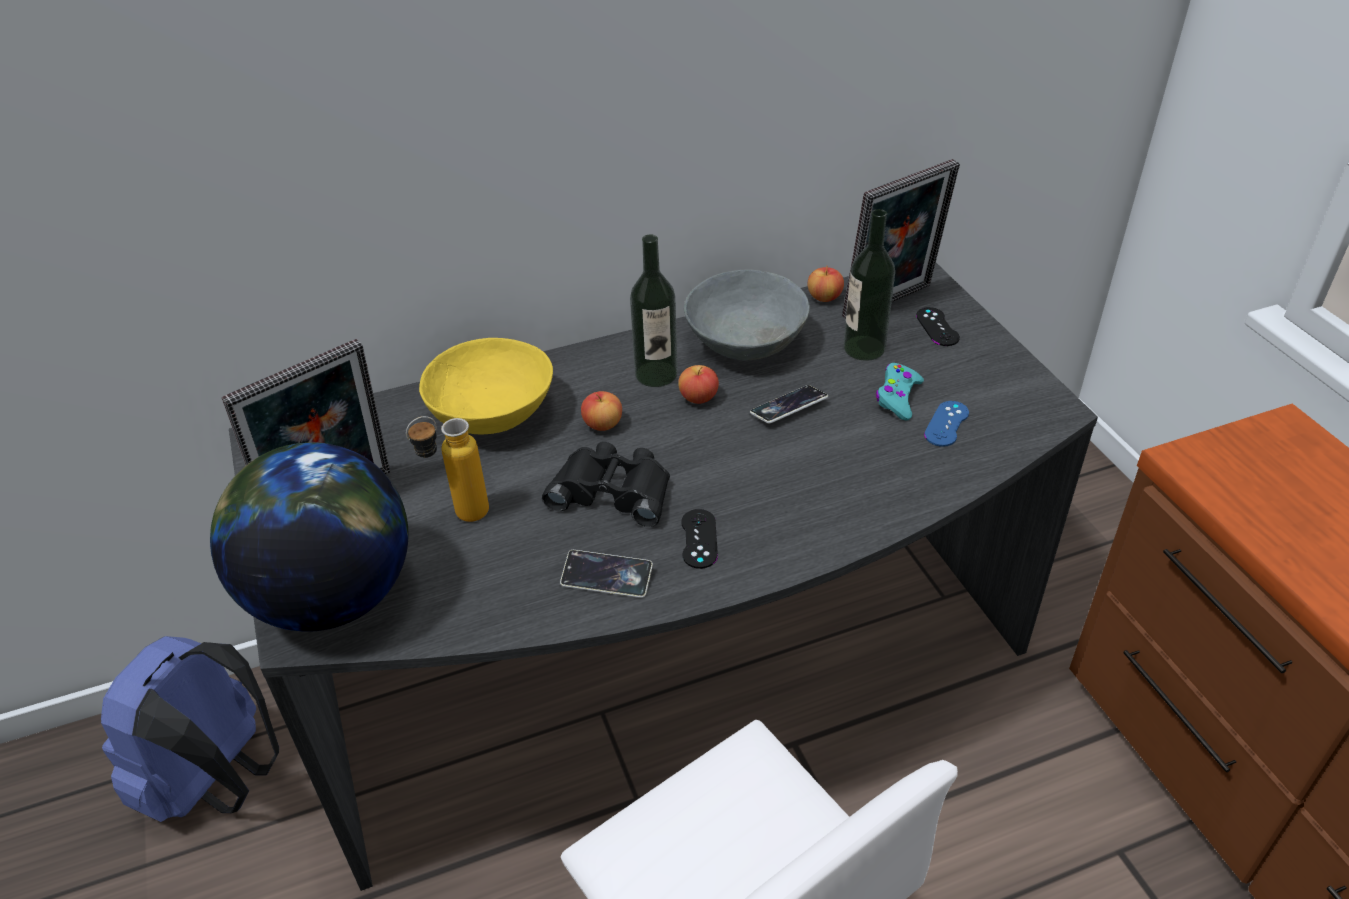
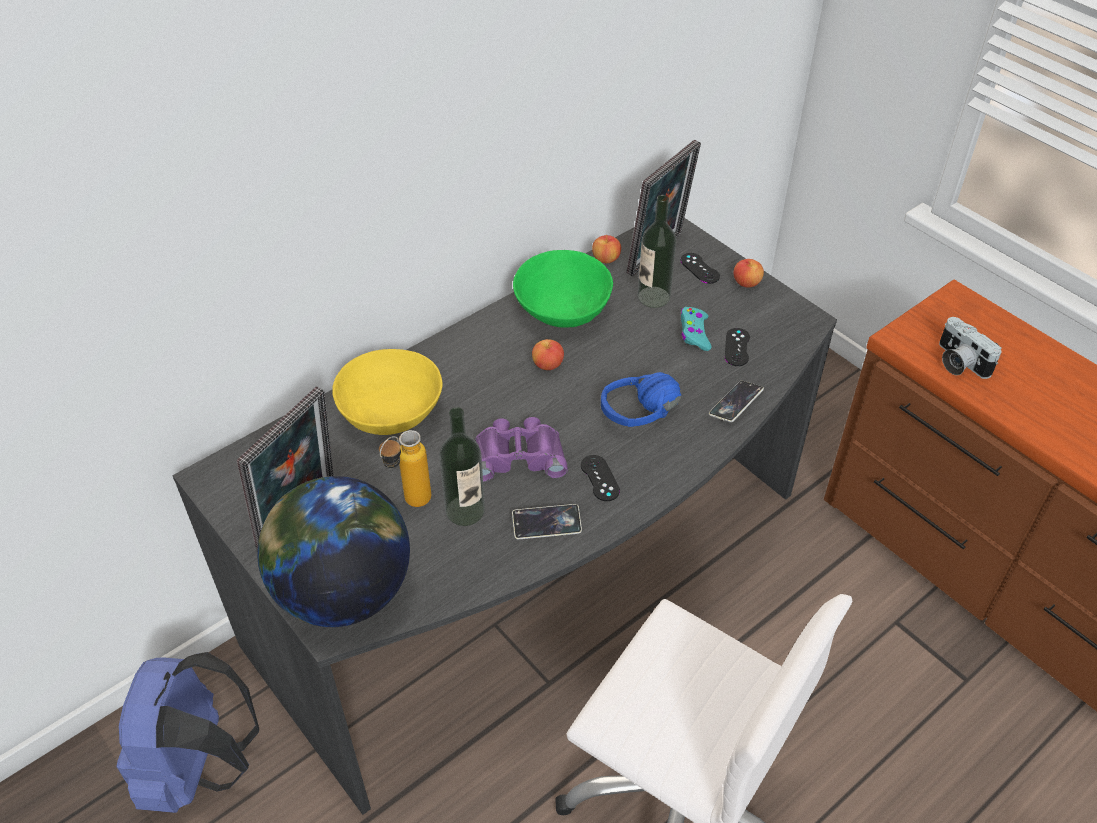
camera: 20 degrees left, 5 degrees up
black binoculars [542,442,670,527] -> purple binoculars [475,417,568,482]
apple [581,391,622,431] -> apple moved to [734,259,764,288]
bottle [630,234,678,387] -> bottle moved to [439,407,485,526]
grey bowl [684,270,810,361] -> green bowl [513,250,613,328]
phone [750,385,828,423] -> phone moved to [709,381,764,422]
blue game controller [924,401,969,447] -> black game controller [725,328,750,366]
none -> blue headphones [601,372,681,427]
none -> camera [939,317,1002,379]

